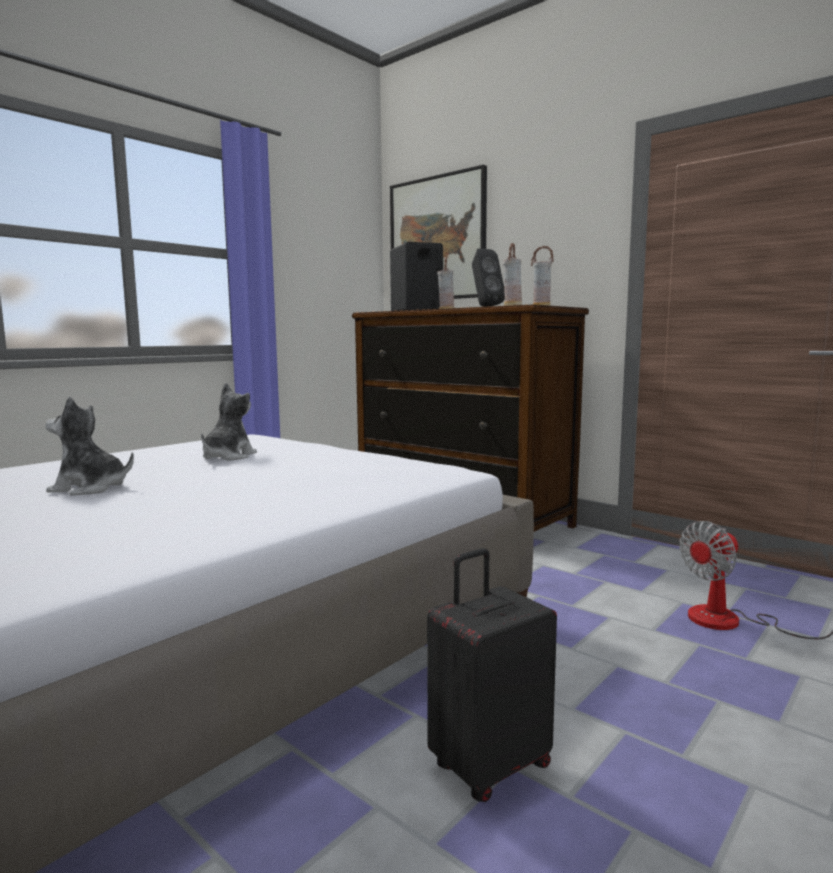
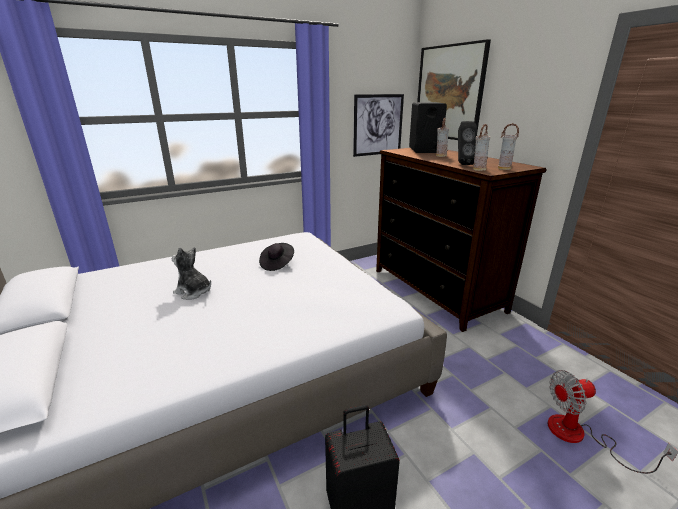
camera: 20 degrees right, 15 degrees up
plush toy [201,383,257,461] -> black hat [259,243,294,271]
none -> picture [353,94,404,157]

